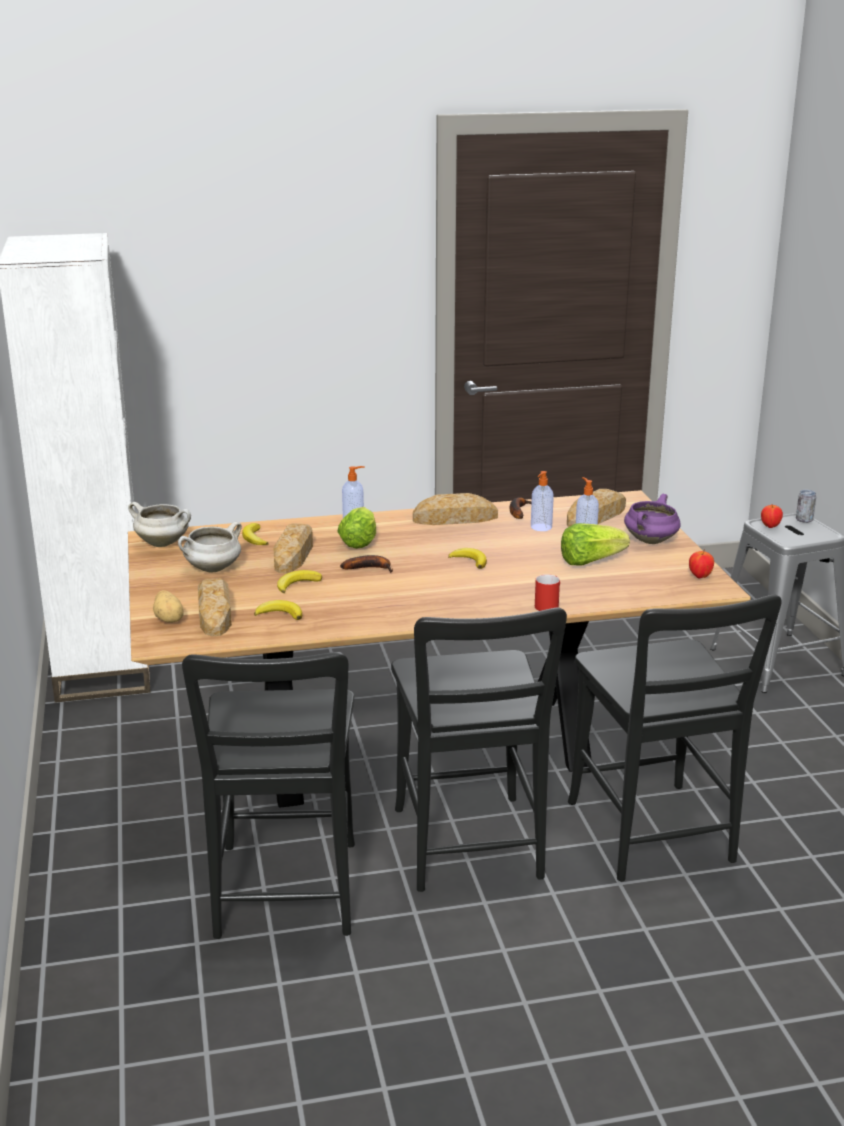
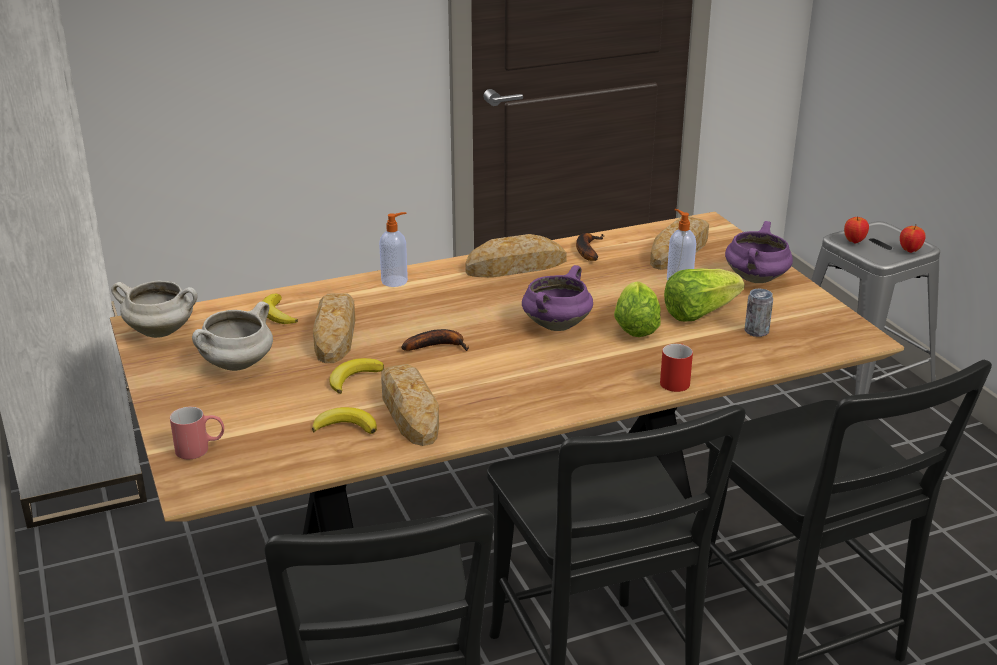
camera: 10 degrees left, 5 degrees up
potato [153,590,184,623] -> red mug [170,407,224,459]
bread [198,578,232,636] -> bread moved to [381,364,439,446]
lettuce [337,507,376,549] -> lettuce moved to [614,281,661,337]
banana [448,548,487,569] -> purple cooking pot [522,265,593,331]
soap dispenser [531,471,554,531] -> none
apple [689,549,714,578] -> apple moved to [900,224,926,253]
can [796,490,816,523] -> can moved to [744,289,773,337]

